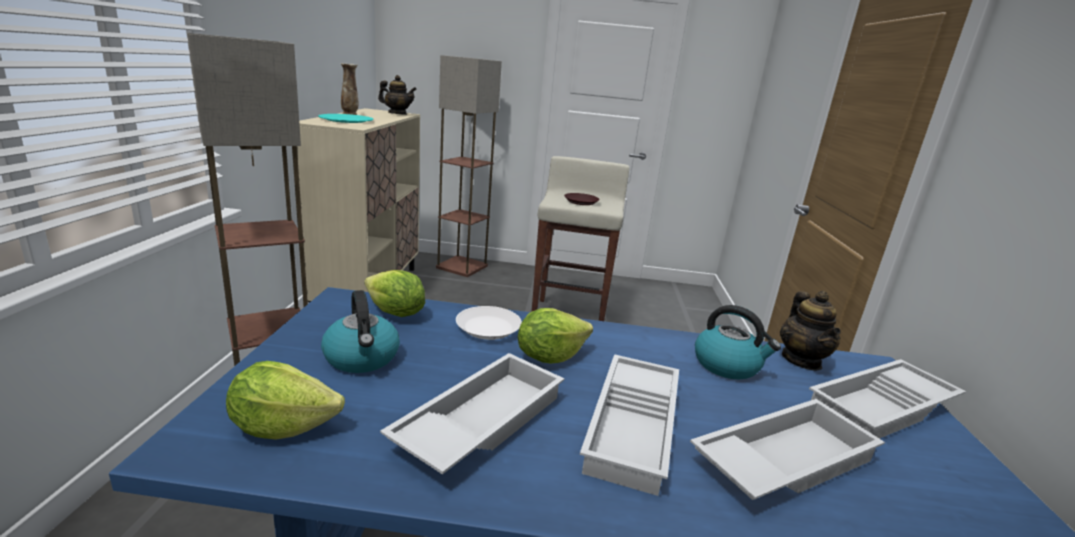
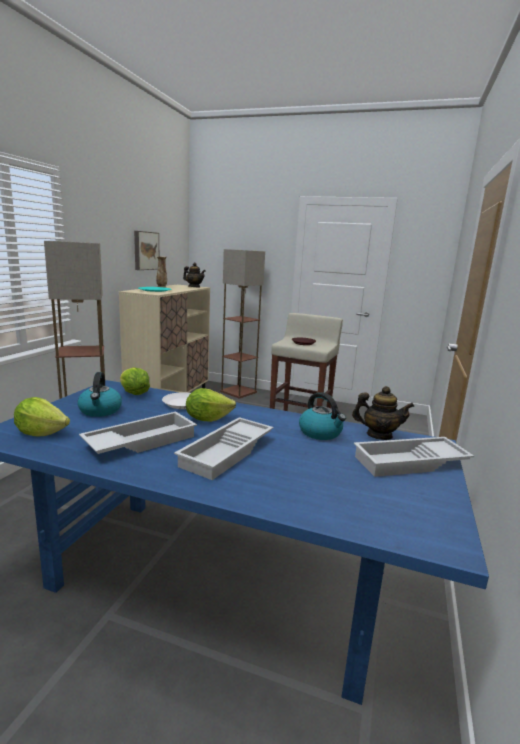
camera: 15 degrees right, 5 degrees down
white tray [690,399,885,500] -> none
teapot [780,291,841,370] -> teapot turned 90 degrees counterclockwise [352,386,414,440]
none -> picture [134,231,159,270]

